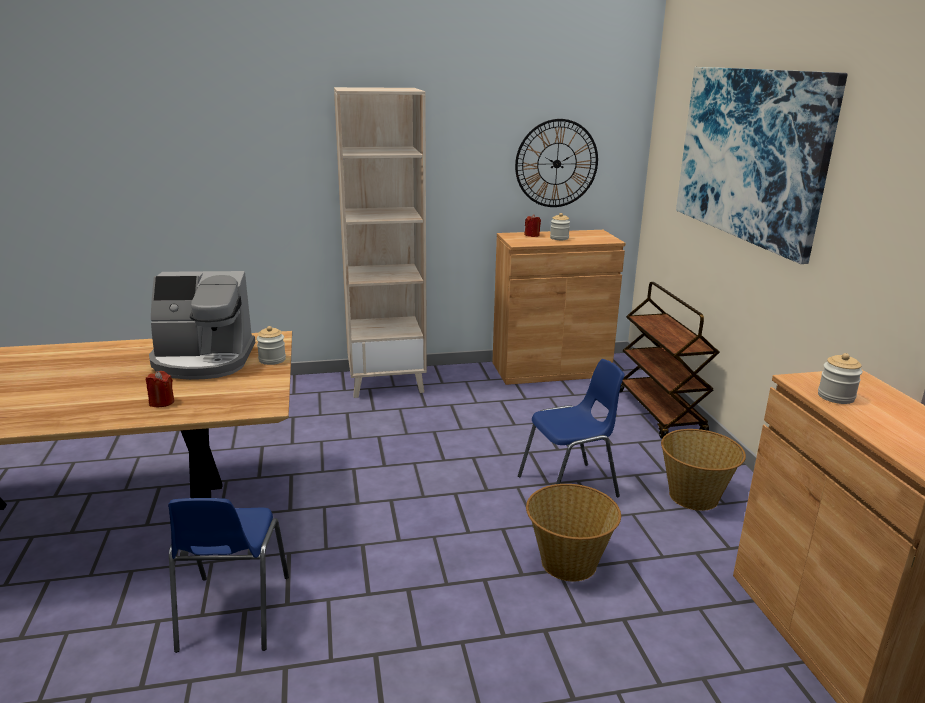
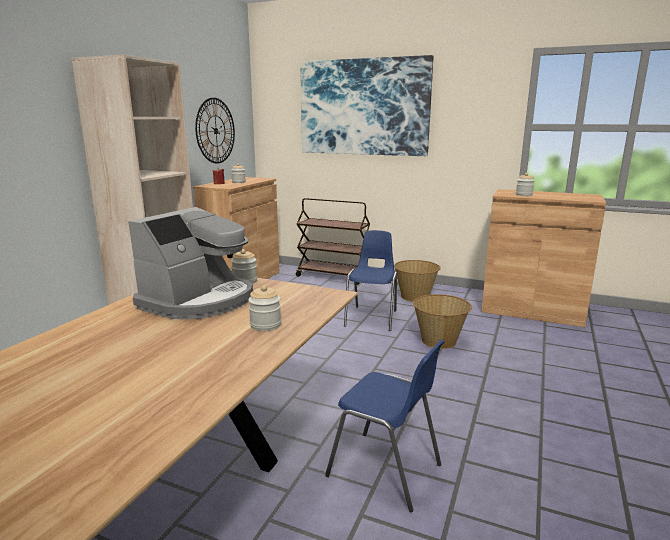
camera: 55 degrees left, 5 degrees down
red candle [146,371,174,407] -> jar [248,285,281,331]

